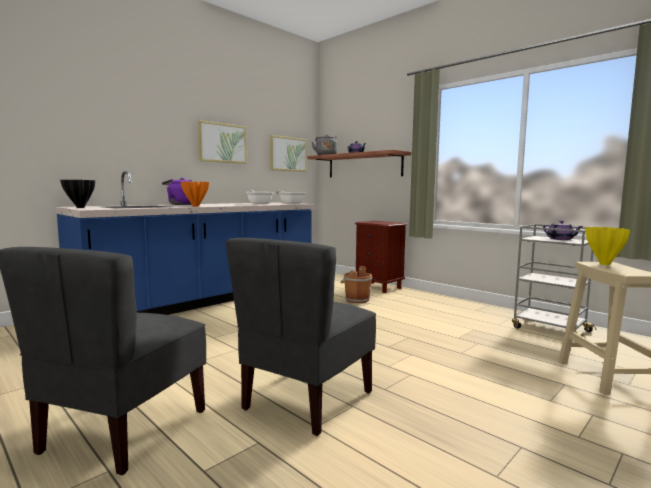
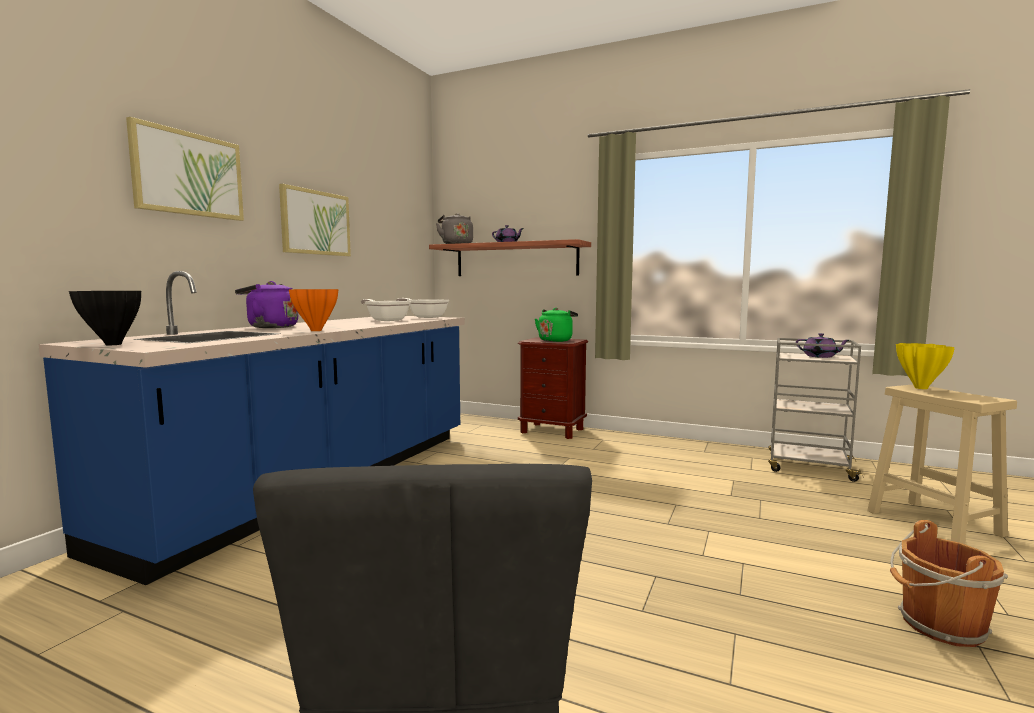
camera: 20 degrees left, 0 degrees up
grey chair [226,238,376,436] -> none
picture [270,135,307,172] -> picture moved to [126,117,244,221]
brown bucket [340,266,372,303] -> brown bucket moved to [890,520,1008,647]
none -> green kettle [535,308,578,342]

